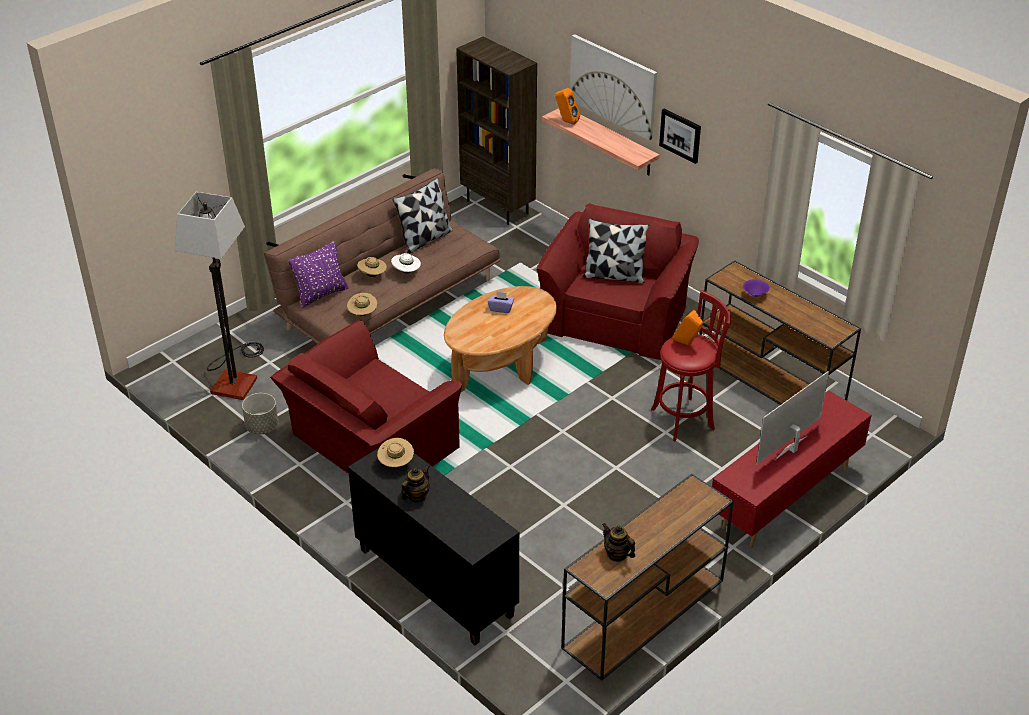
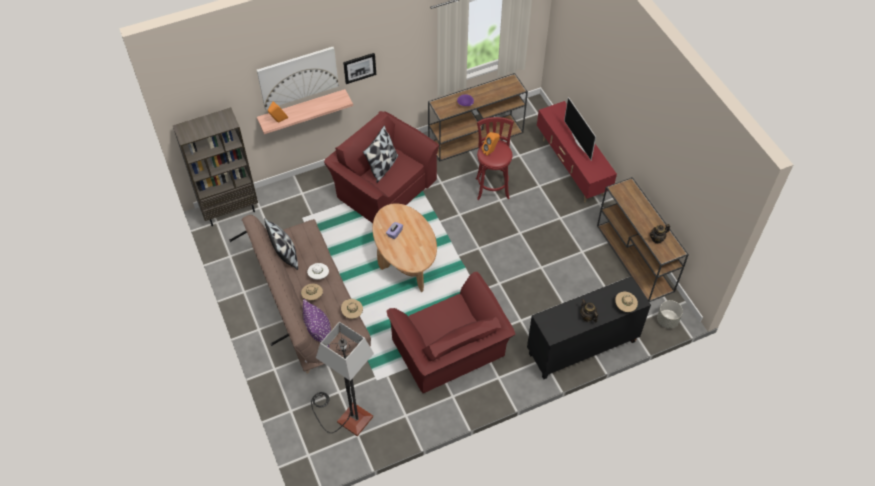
camera: 70 degrees left, 15 degrees up
grey planter [242,393,278,434] -> grey planter moved to [657,300,683,329]
beige hat [377,438,414,467] -> beige hat moved to [615,291,638,312]

